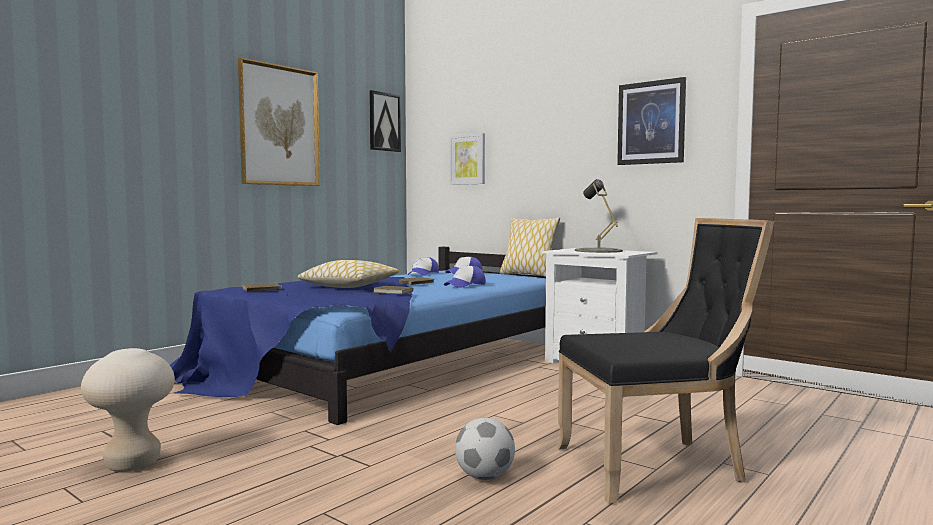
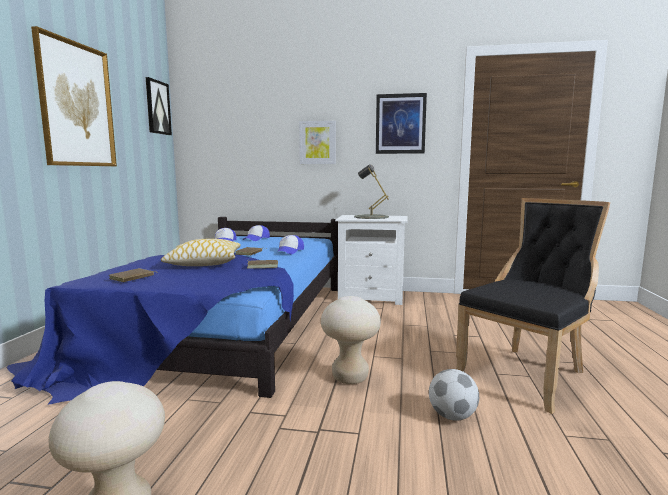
camera: 30 degrees left, 5 degrees up
picture [450,133,485,185] -> picture moved to [299,121,336,164]
pillow [500,217,560,277] -> none
none -> beige stool [321,296,381,384]

